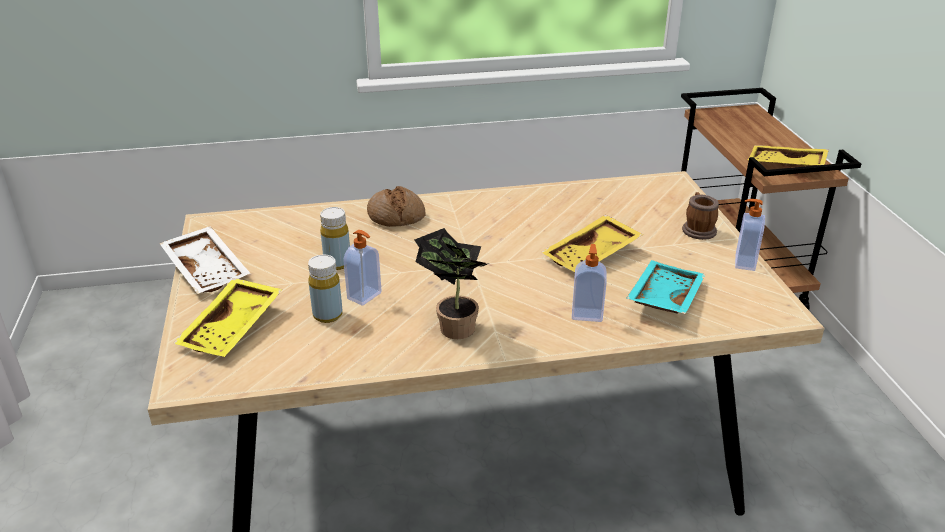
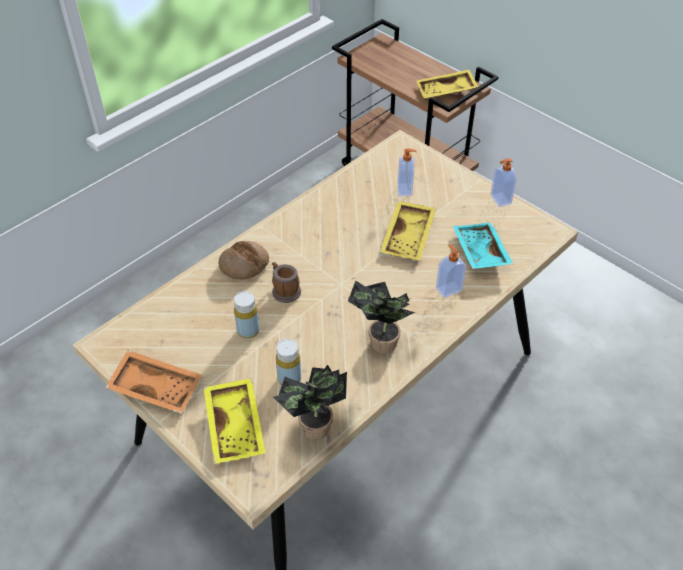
camera: 35 degrees left, 15 degrees up
white tray [159,226,250,294] -> orange tray [105,350,201,414]
soap dispenser [343,230,381,306] -> soap dispenser moved to [398,149,417,196]
mug [682,192,719,240] -> mug moved to [272,262,301,303]
none -> potted plant [273,365,347,440]

